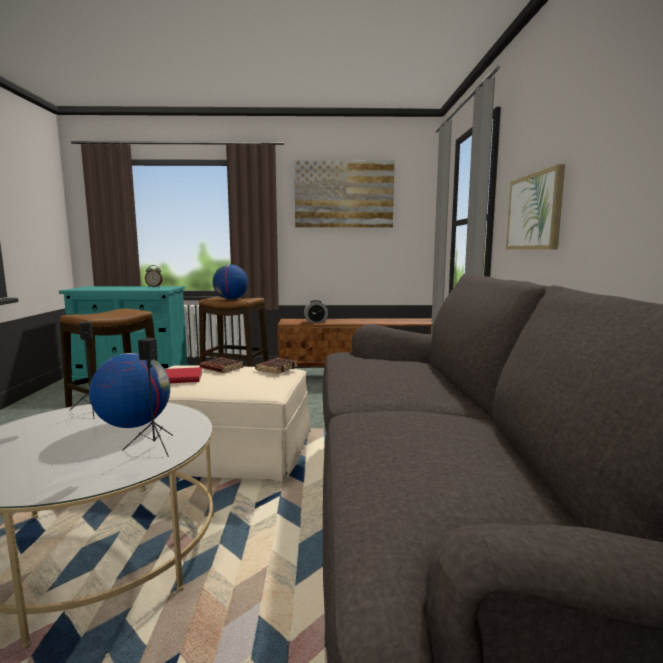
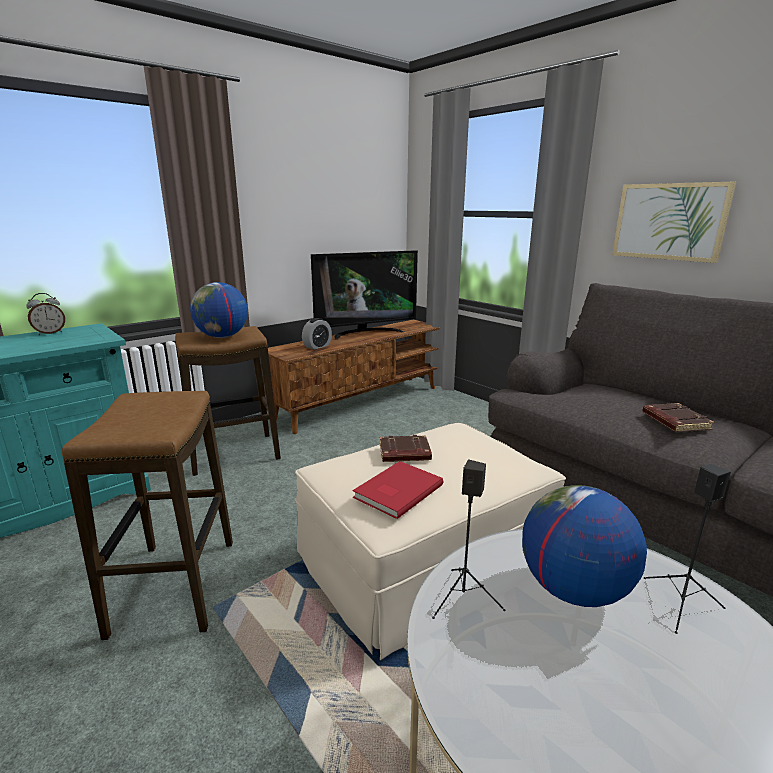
camera: 40 degrees left, 10 degrees up
brown book [255,358,298,374] -> brown book moved to [642,403,714,432]
picture [294,160,394,227] -> none
none -> television [311,250,418,340]

